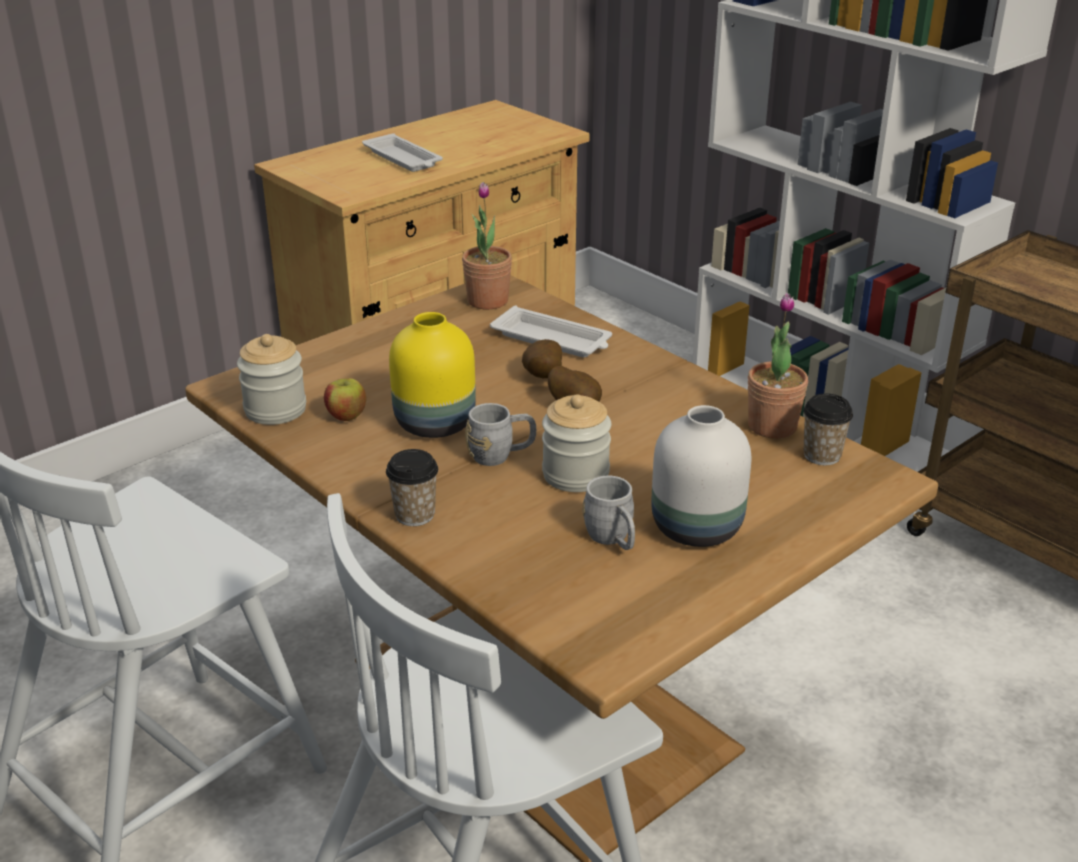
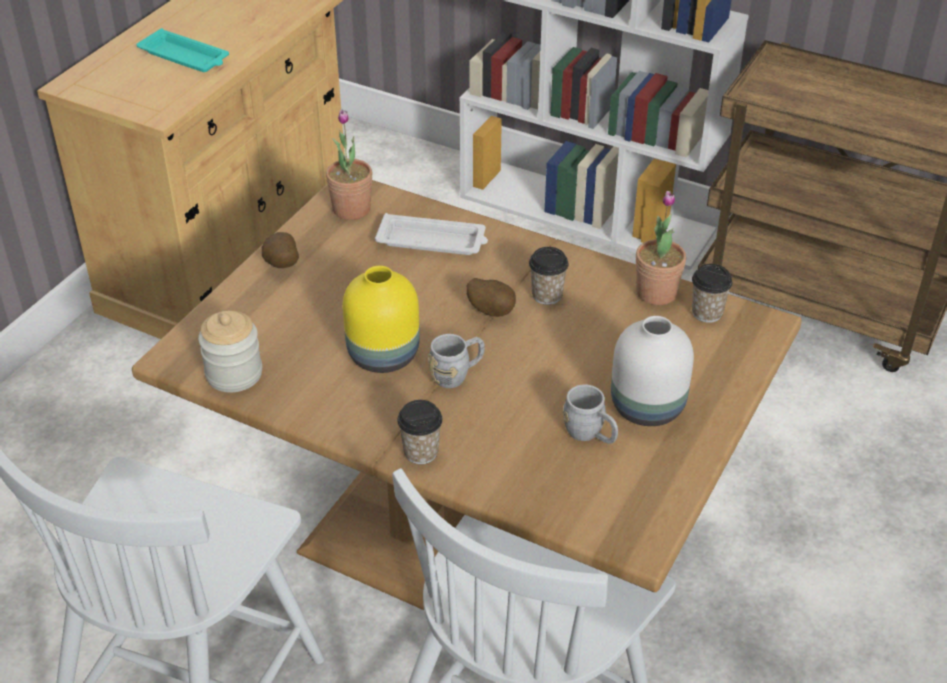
camera: 20 degrees left, 10 degrees up
apple [324,378,366,421] -> none
white tray [362,133,443,172] -> turquoise tray [137,28,229,72]
potato [522,339,562,378] -> potato moved to [262,232,299,268]
jar [542,394,611,492] -> none
none -> cup [529,247,569,305]

